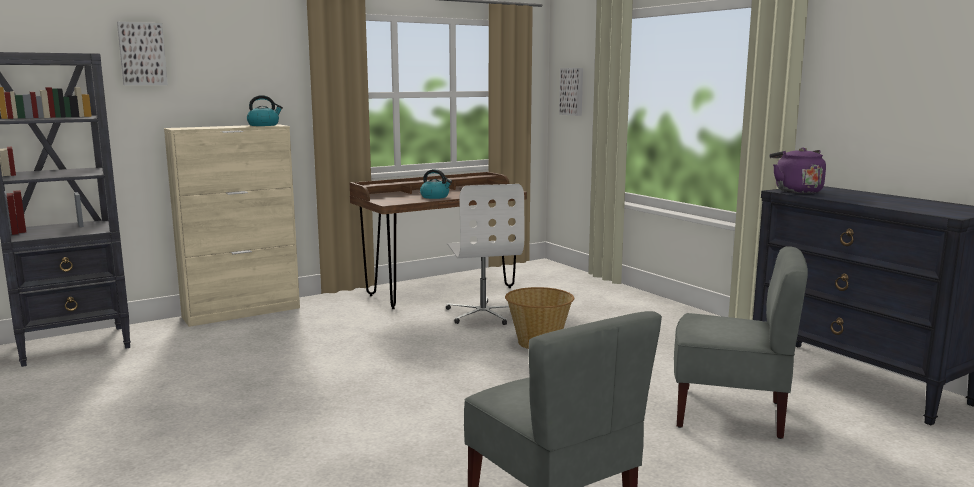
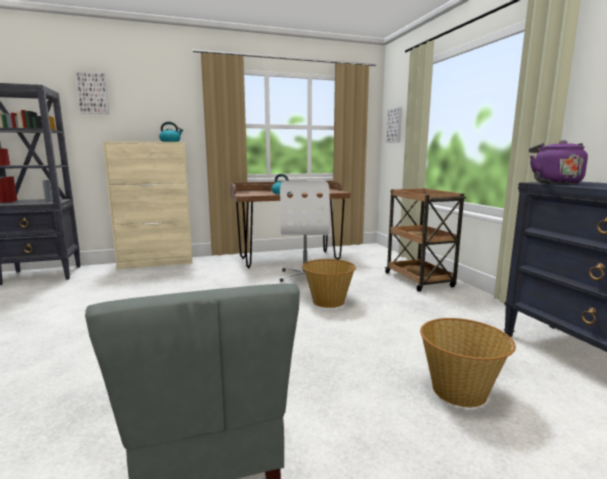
camera: 15 degrees right, 0 degrees up
grey chair [674,246,808,439] -> basket [420,318,516,407]
none -> brown cart [385,188,466,292]

